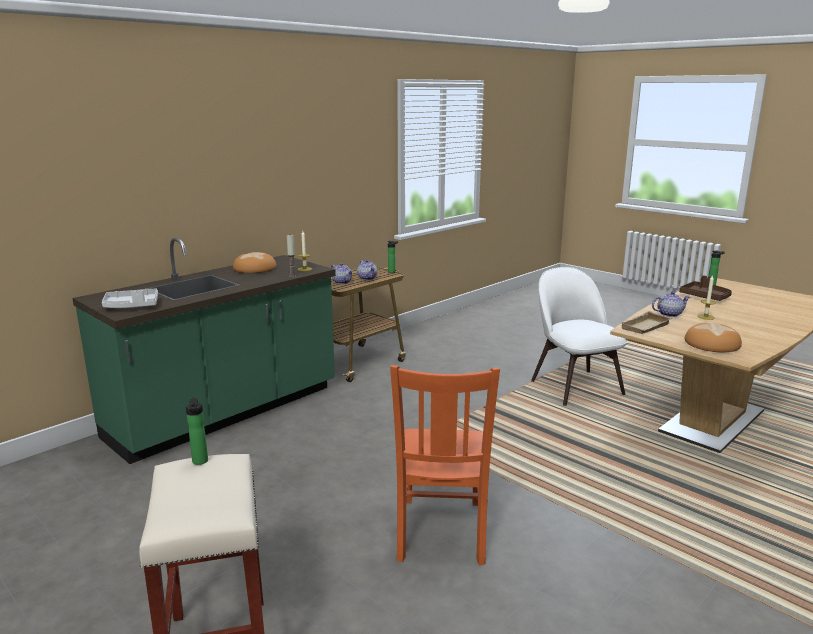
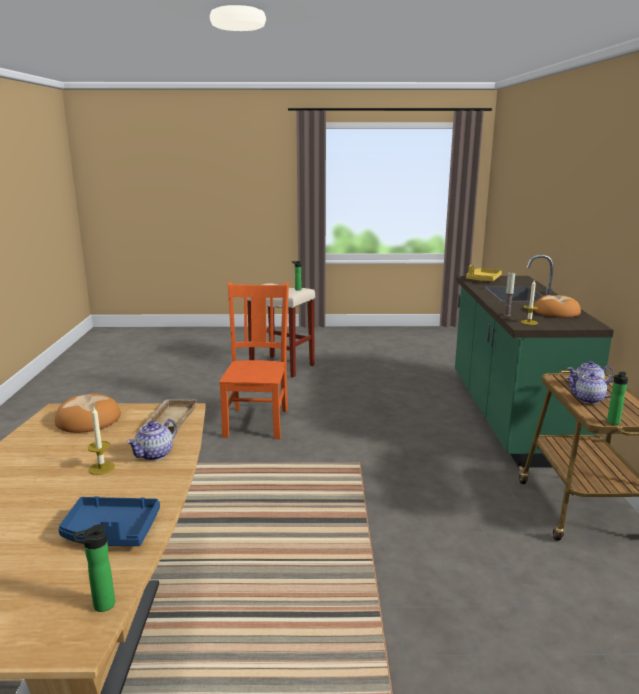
camera: 135 degrees right, 0 degrees up
grey tray [102,288,158,308] -> yellow tray [466,265,502,281]
orange chair [390,365,500,566] -> orange chair turned 45 degrees clockwise [219,282,289,439]
white chair [531,267,628,406] -> none
brown tray [679,275,732,301] -> blue tray [58,496,160,546]

